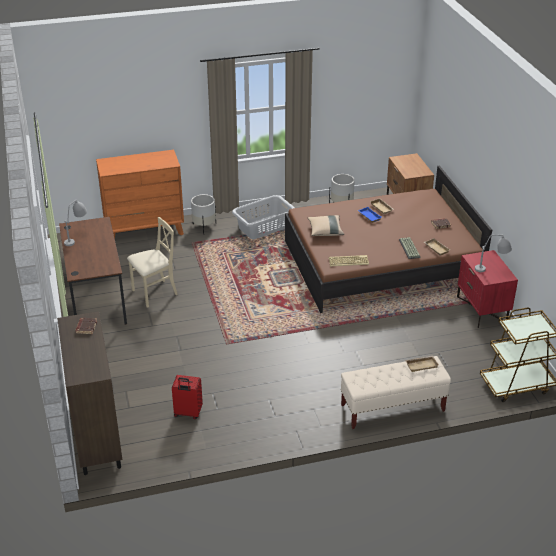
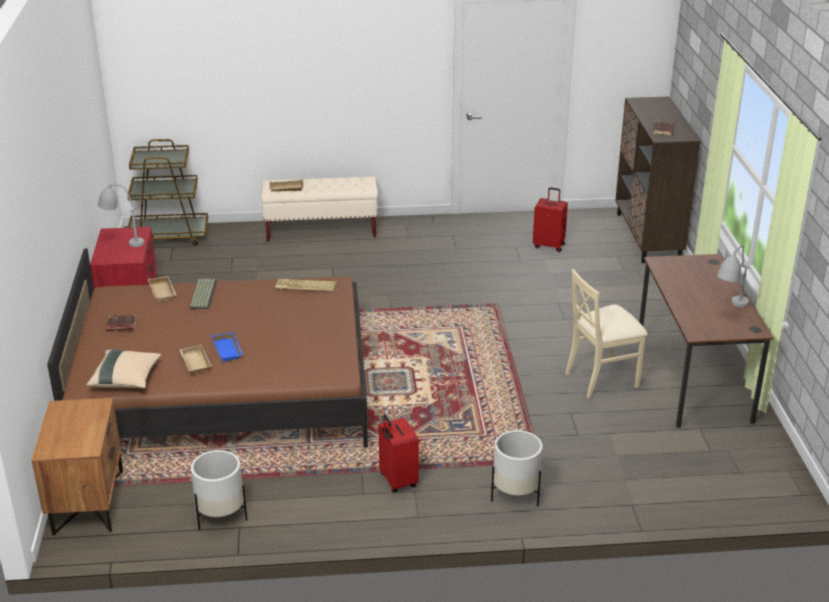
camera: 170 degrees left, 5 degrees down
orange dresser [96,150,184,239] -> none
grey laundry basket [232,195,295,239] -> red suitcase [378,415,419,492]
beige pillow [308,215,344,236] -> beige pillow moved to [87,350,161,388]

